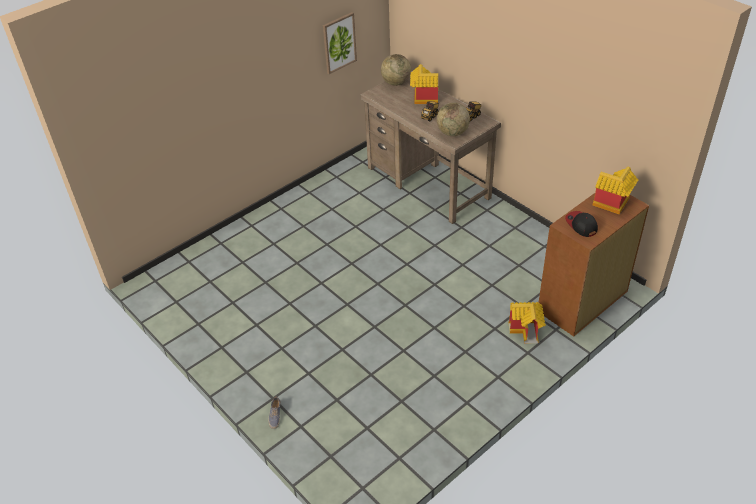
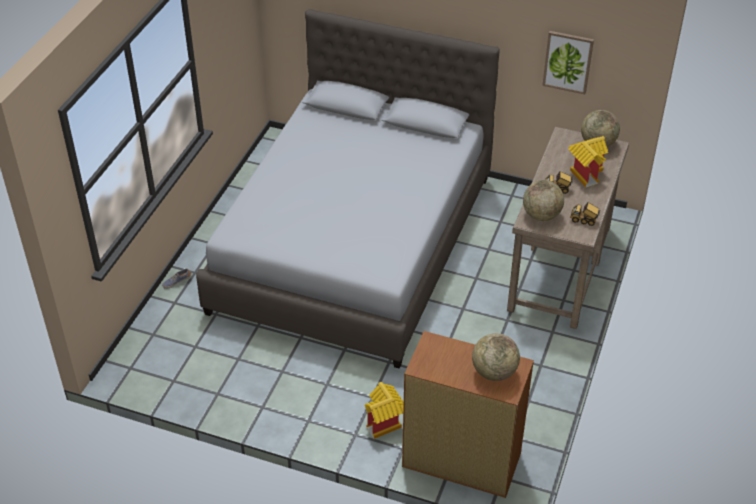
camera: 60 degrees right, 0 degrees up
cap [565,211,598,237] -> none
toy house [593,167,638,215] -> globe [472,333,520,381]
none -> grey bed [196,9,500,369]

